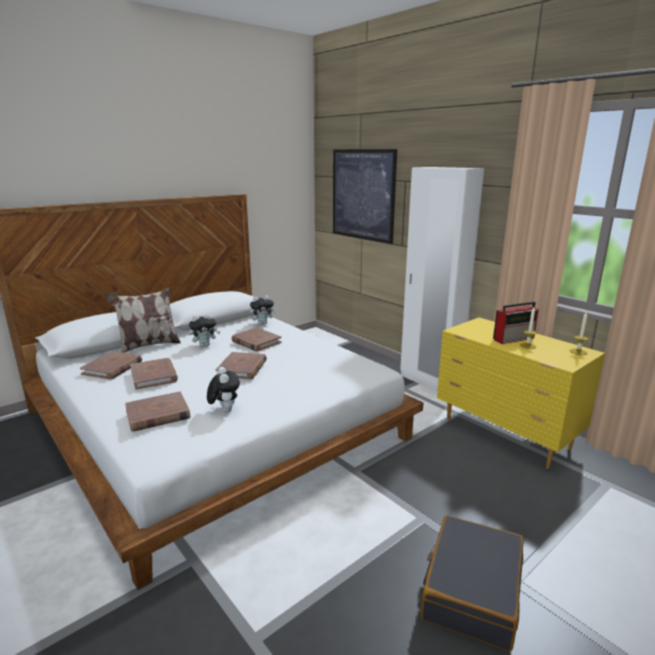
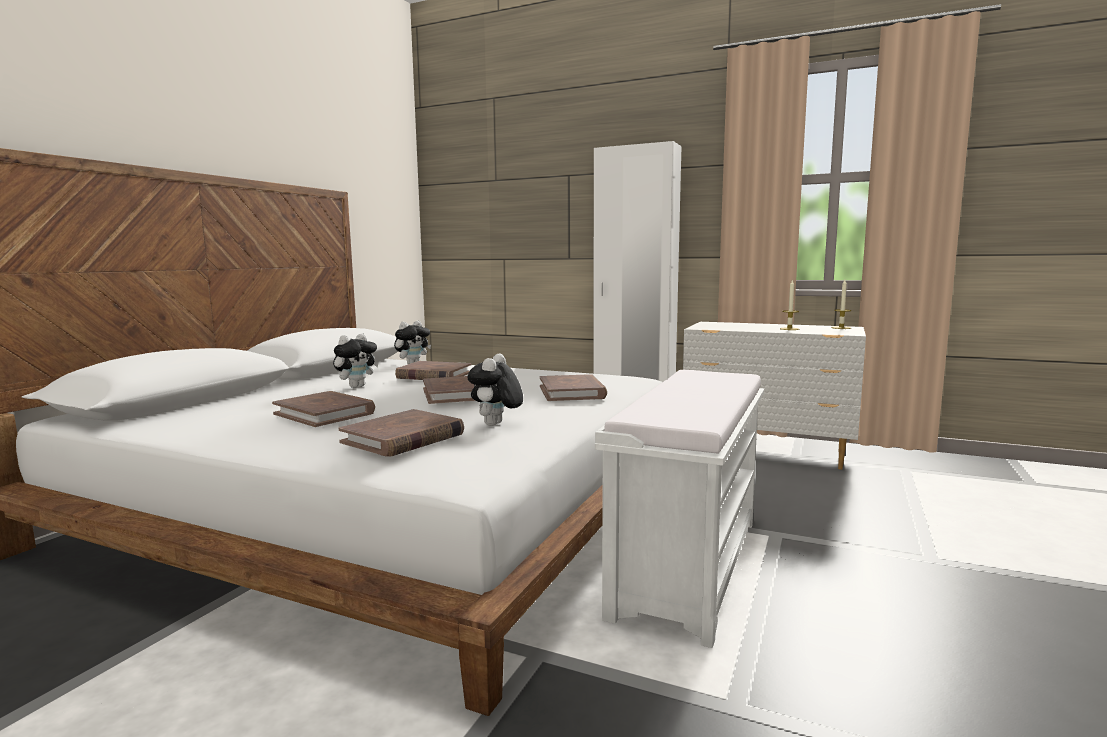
camera: 25 degrees left, 10 degrees down
brown book [80,351,142,379] -> brown book moved to [540,374,607,401]
pillow [107,287,181,353] -> none
plush toy [207,367,240,412] -> plush toy turned 120 degrees counterclockwise [467,353,523,426]
picture [333,149,397,244] -> none
black suitcase [421,515,524,651] -> none
yellow dresser [437,318,605,469] -> white dresser [683,322,866,470]
radio [493,301,539,344] -> none
none -> white bench [595,370,764,648]

